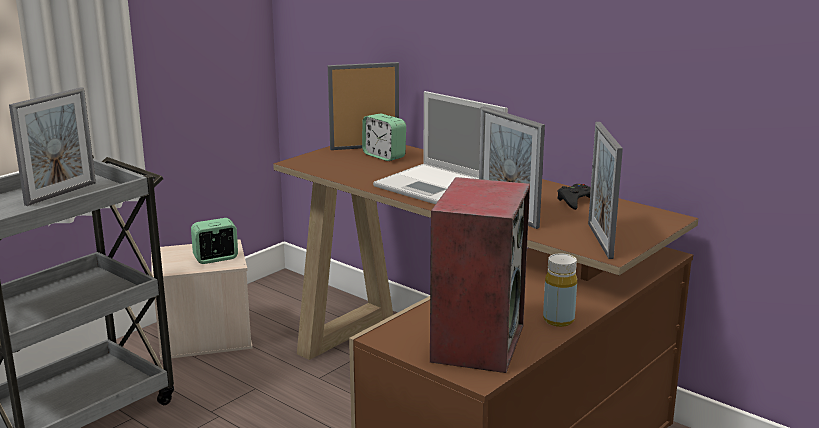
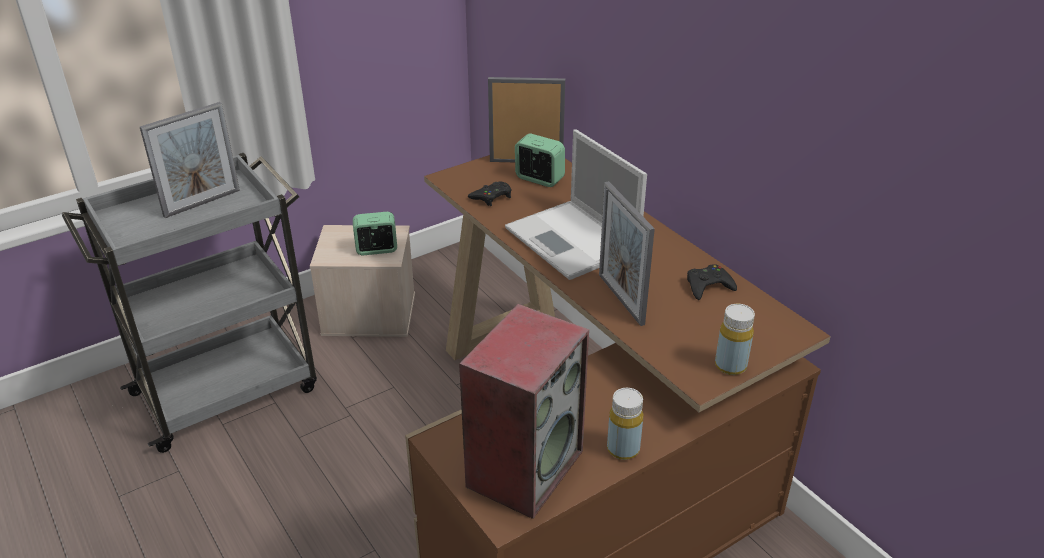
camera: 15 degrees right, 15 degrees up
alarm clock [362,113,406,161] -> alarm clock turned 150 degrees clockwise [515,134,565,187]
picture frame [588,122,623,259] -> none
none -> black game controller [468,182,511,206]
none -> yellow bottle [715,304,755,375]

